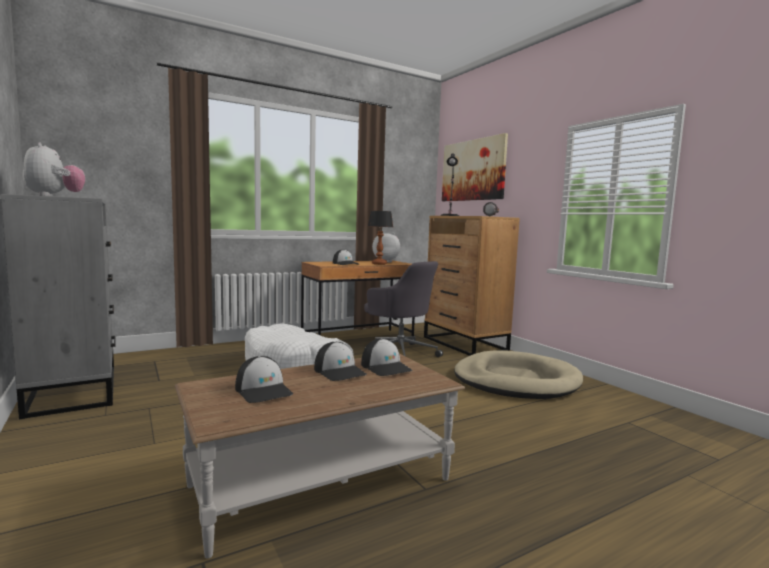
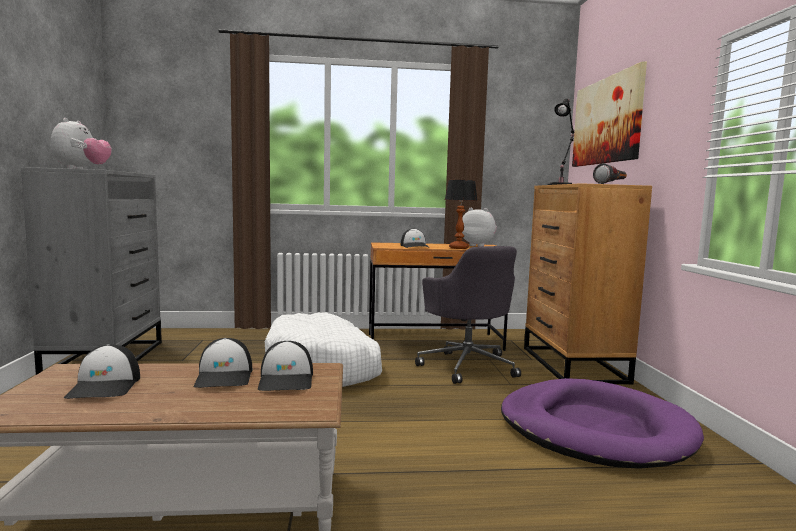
camera: 25 degrees right, 0 degrees up
beige dog bed [454,350,583,399] -> purple dog bed [501,378,704,469]

